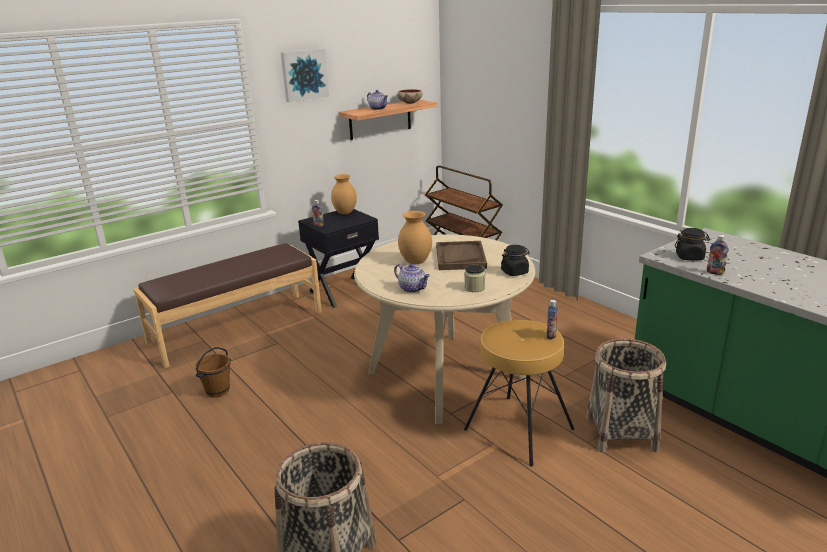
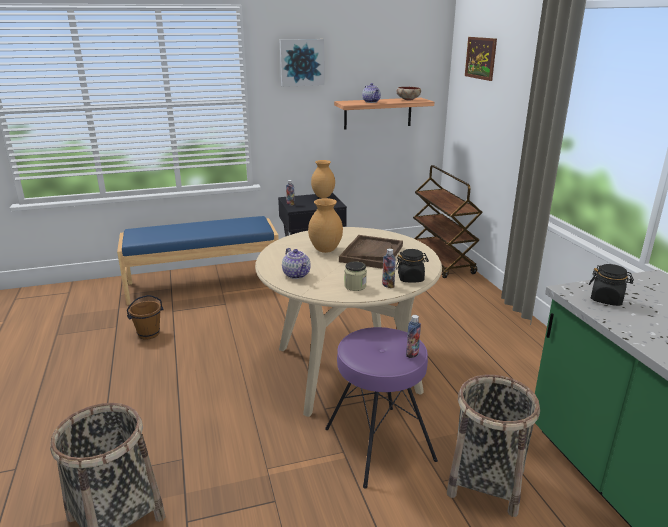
camera: 20 degrees right, 0 degrees up
brown bench [133,243,322,368] -> blue bench [117,216,279,305]
brown stool [464,320,574,467] -> purple stool [325,327,438,489]
bottle [707,235,729,275] -> bottle moved to [382,248,396,288]
none -> picture [465,37,497,81]

